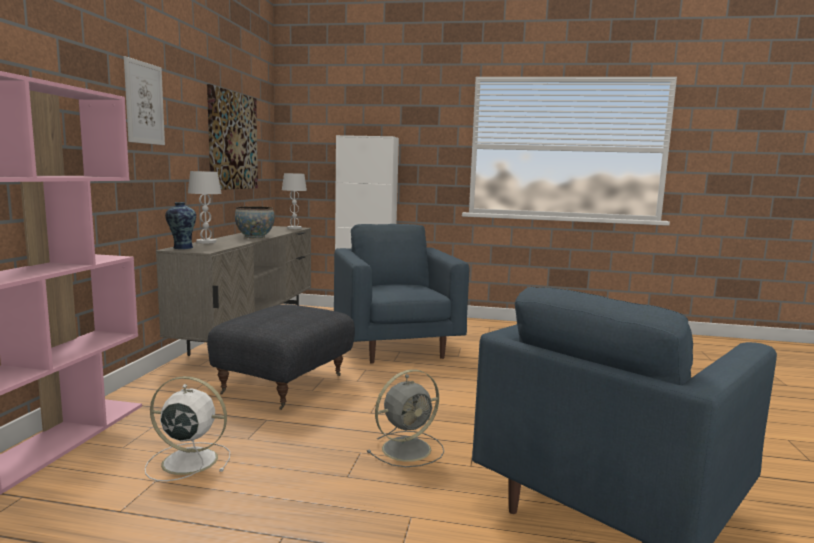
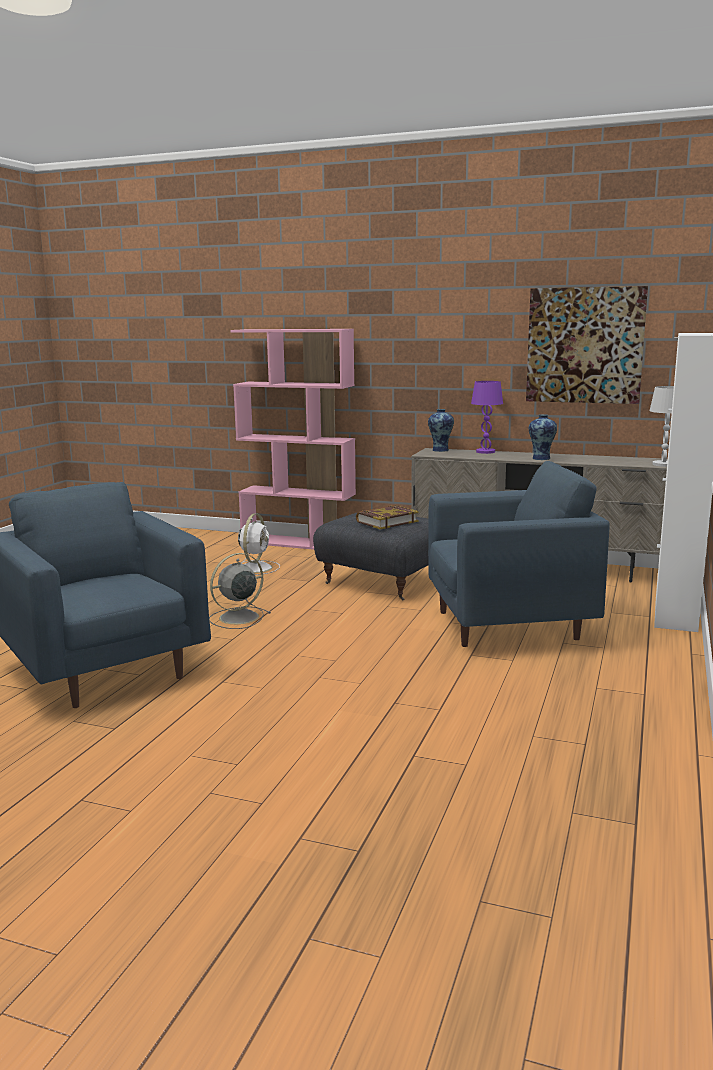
camera: 100 degrees right, 5 degrees up
picture [124,56,165,145] -> none
white table lamp [188,171,221,243] -> purple table lamp [471,381,503,454]
bowl [235,206,275,238] -> vase [529,414,557,460]
grey fan [366,369,444,467] -> grey fan turned 75 degrees clockwise [209,553,271,629]
none -> book [356,505,418,529]

